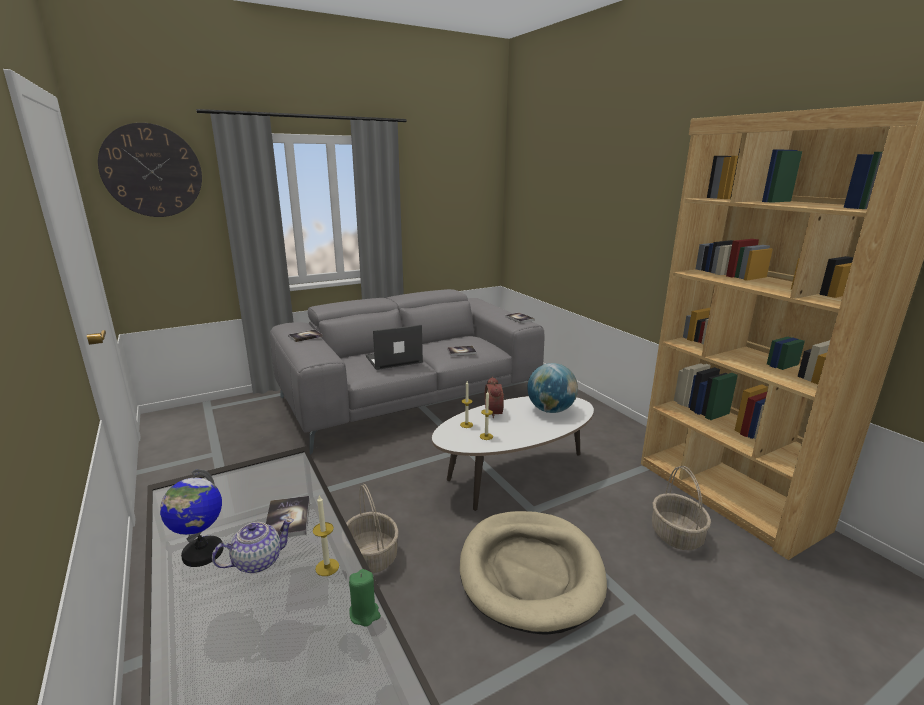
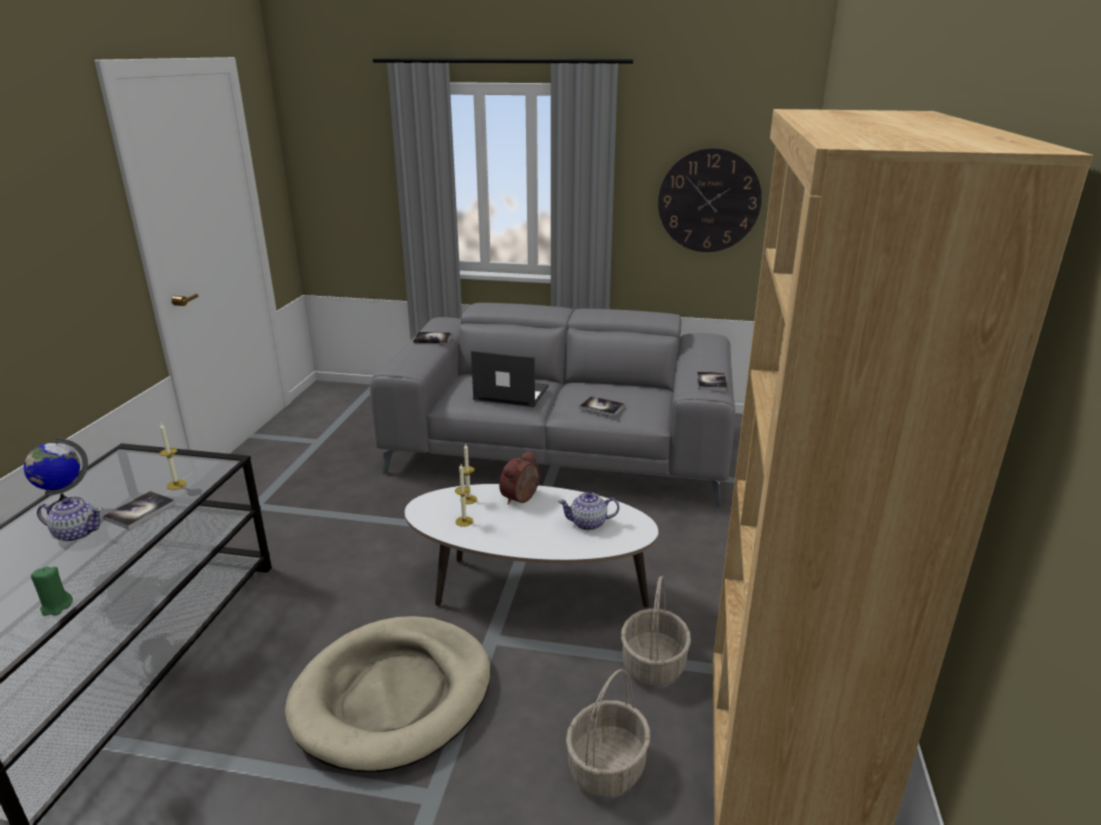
camera: 40 degrees right, 5 degrees up
wall clock [98,123,202,217] -> wall clock moved to [658,148,762,252]
candle [313,495,339,576] -> candle moved to [160,423,187,490]
basket [346,484,399,573] -> basket moved to [621,576,691,686]
globe [527,363,578,413] -> teapot [558,492,619,530]

